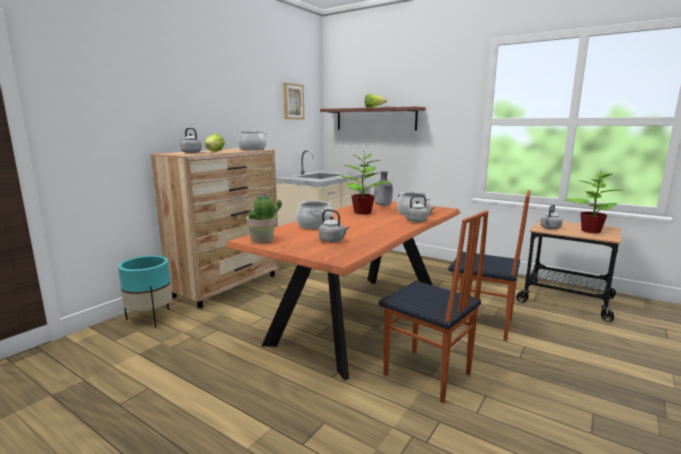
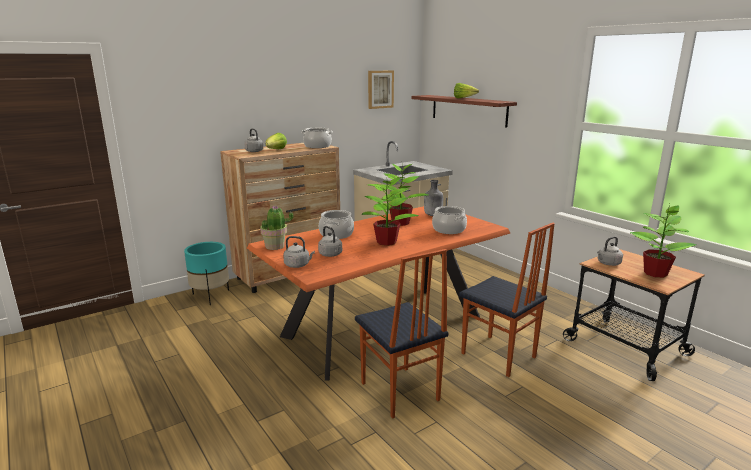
camera: 20 degrees right, 5 degrees up
grey kettle [406,195,435,222] -> grey kettle moved to [283,236,315,268]
none -> potted plant [361,174,418,246]

